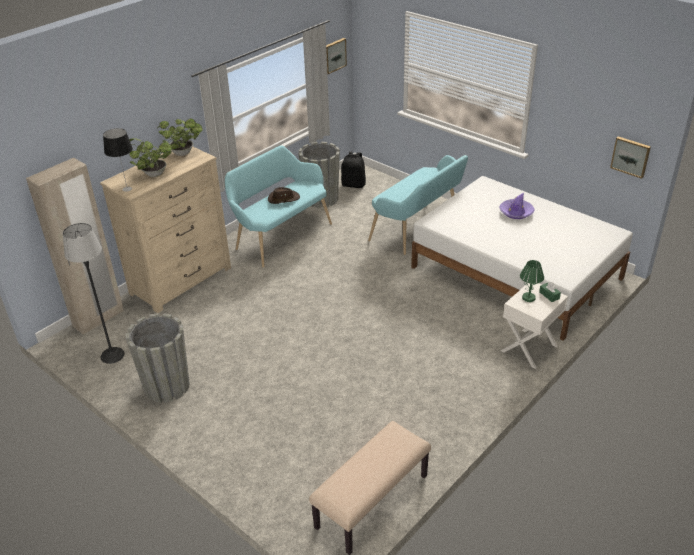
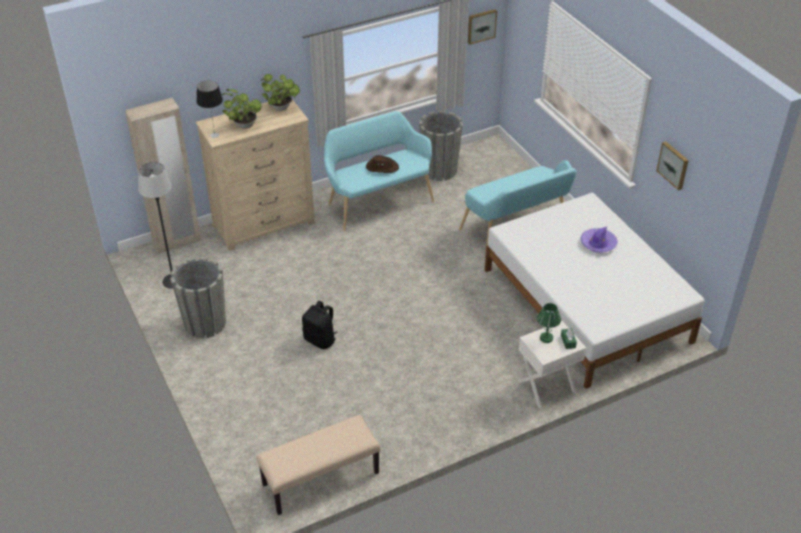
camera: 20 degrees right, 5 degrees up
black backpack [341,151,366,188] -> black backpack moved to [302,301,337,349]
picture [610,136,651,179] -> picture moved to [656,141,689,190]

